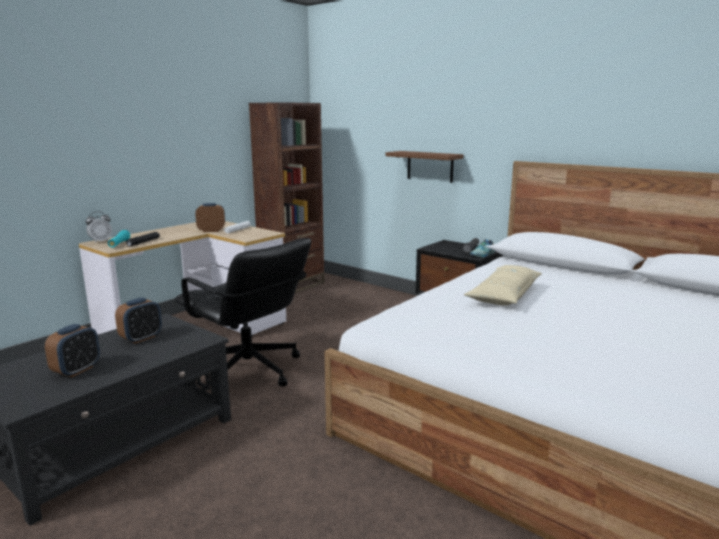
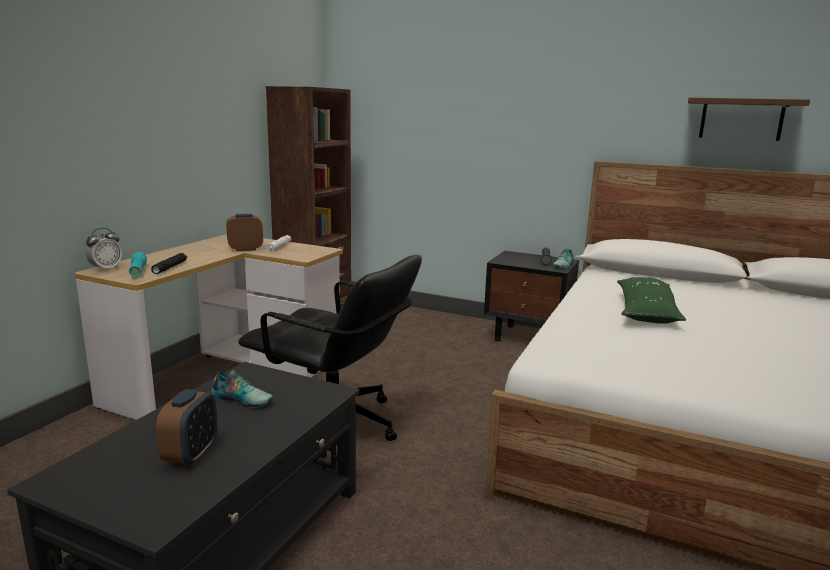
camera: 15 degrees left, 0 degrees up
alarm clock [115,297,162,344] -> shoe [211,370,273,408]
brown shelf [385,151,463,183] -> brown shelf moved to [688,97,810,141]
beige pillow [464,265,542,306] -> green pillow [617,277,686,324]

